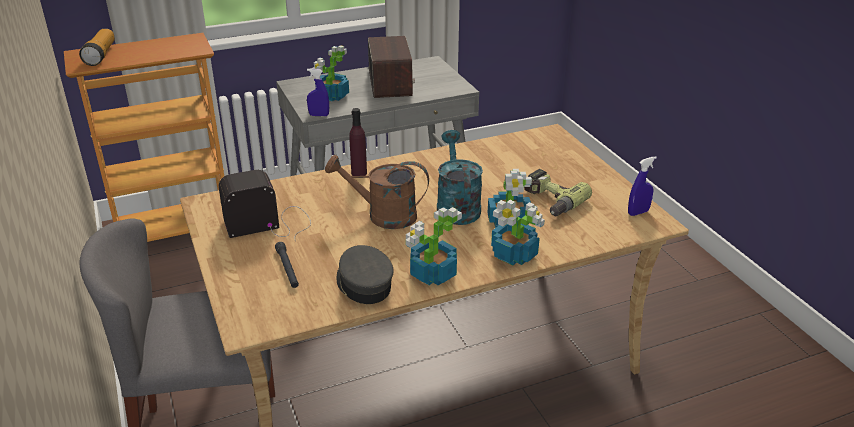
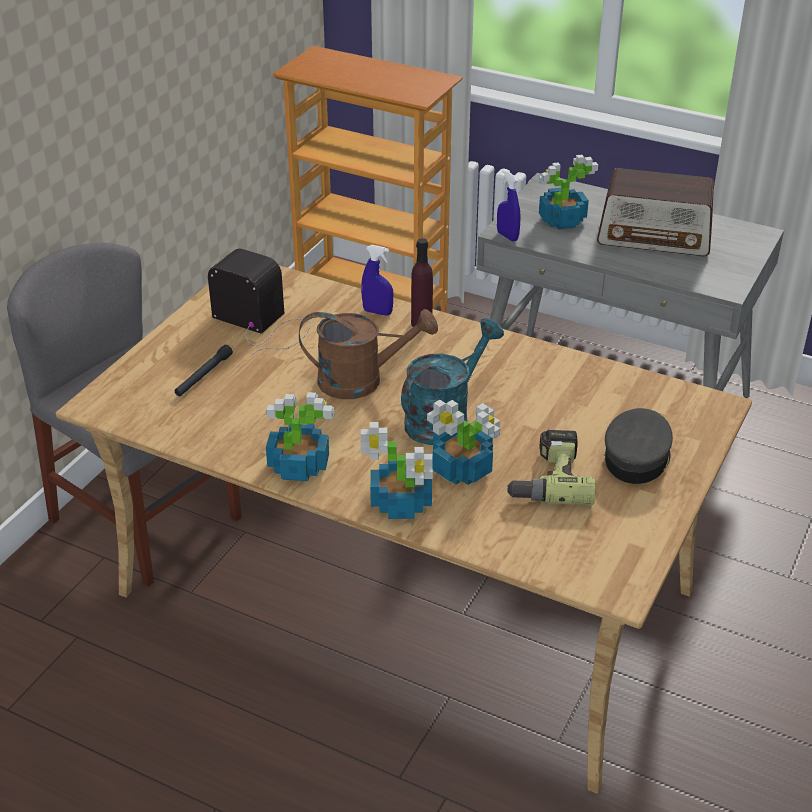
camera: 50 degrees right, 5 degrees up
flashlight [79,29,115,66] -> none
brown watering can [325,155,429,229] -> brown watering can turned 120 degrees clockwise [299,309,438,399]
grey cap [337,245,393,304] -> grey cap moved to [604,408,673,484]
radio [368,36,415,98] -> radio turned 60 degrees clockwise [597,168,714,256]
blue spray bottle [628,156,657,216] -> blue spray bottle moved to [361,245,393,316]

